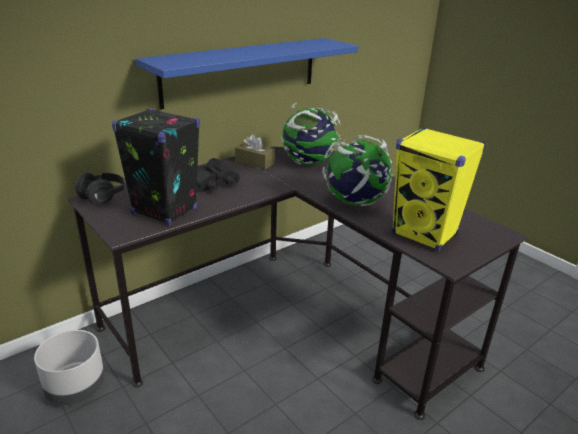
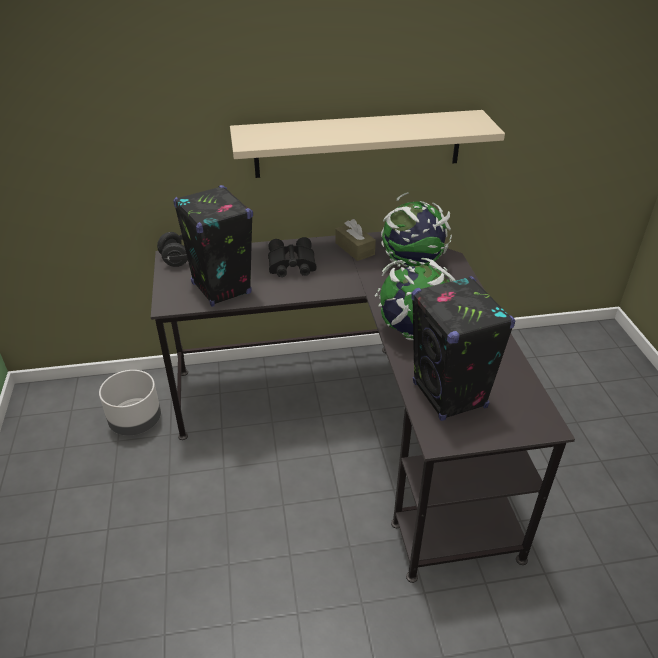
camera: 30 degrees right, 10 degrees up
blue shelf [136,38,358,110] -> beige shelf [230,110,505,178]
yellow speaker [392,127,486,251] -> black speaker [411,276,515,421]

